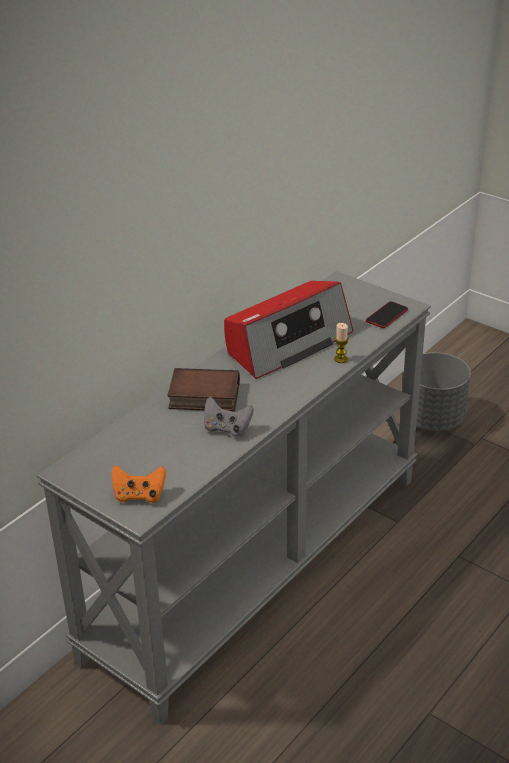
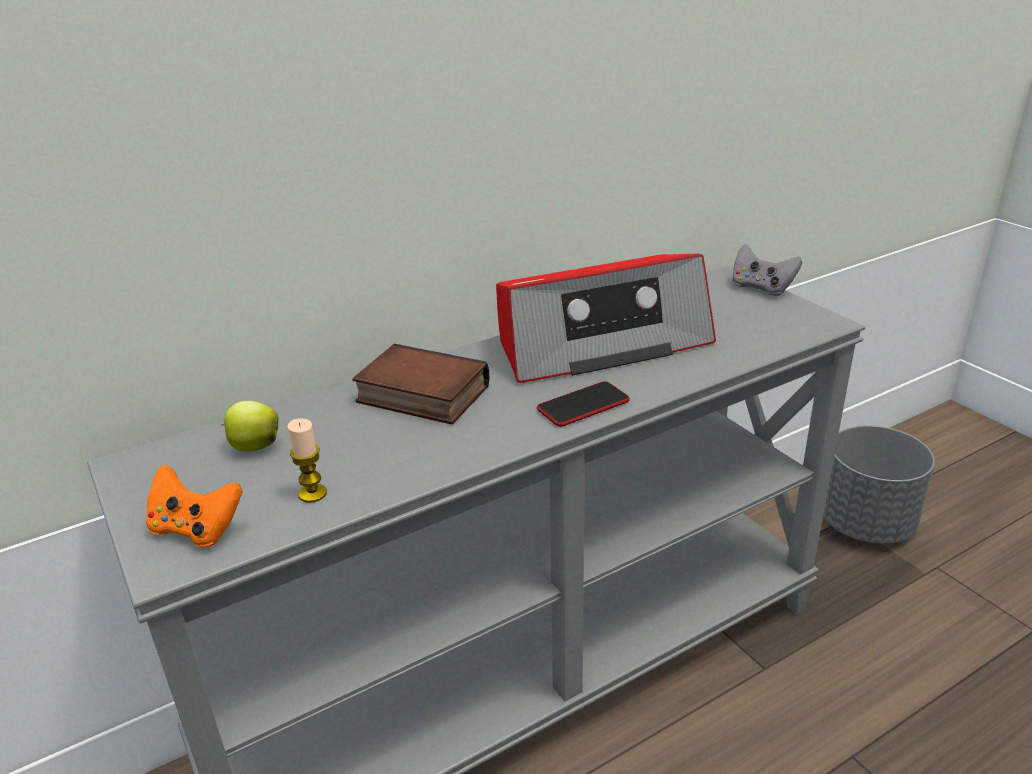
camera: 20 degrees right, 5 degrees down
grey game controller [204,397,254,438] -> grey game controller moved to [732,244,802,296]
candle [334,323,349,363] -> candle moved to [288,418,327,503]
phone [366,301,408,328] -> phone moved to [537,381,630,427]
none -> apple [222,401,279,452]

